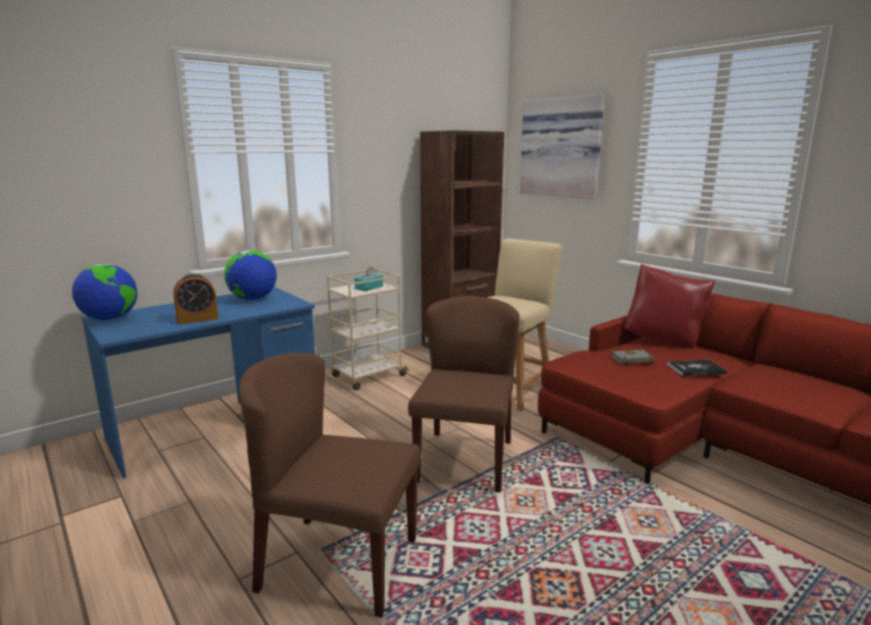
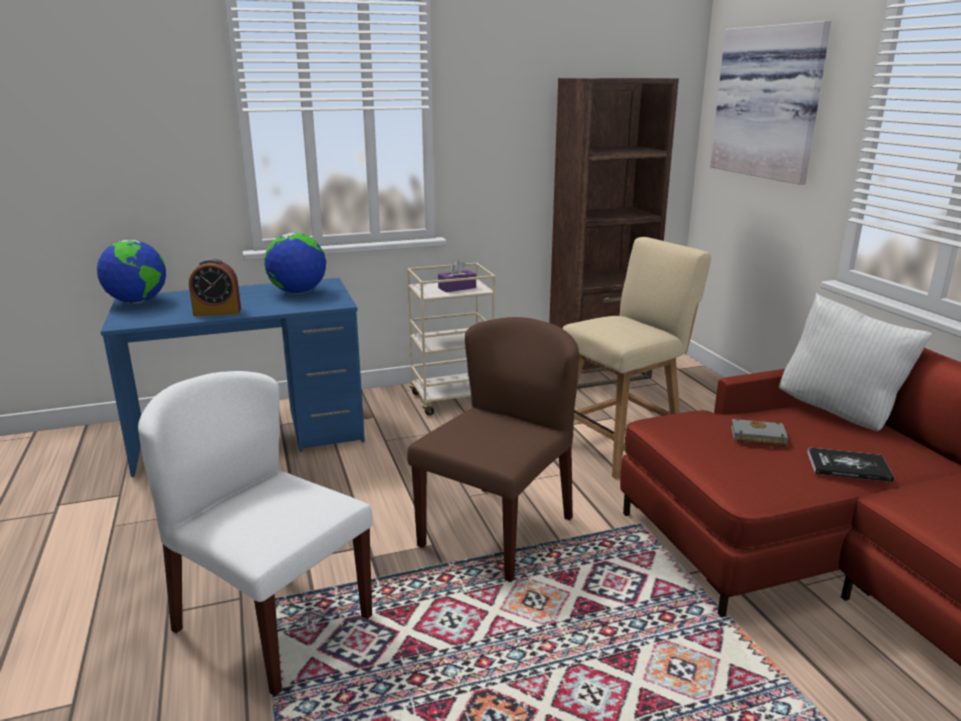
camera: 20 degrees right, 5 degrees up
brown chair [239,353,421,617] -> white chair [138,371,372,696]
turquoise tissue box [354,266,383,291] -> purple tissue box [438,260,476,293]
red pillow [624,264,716,348] -> white pillow [779,293,933,431]

